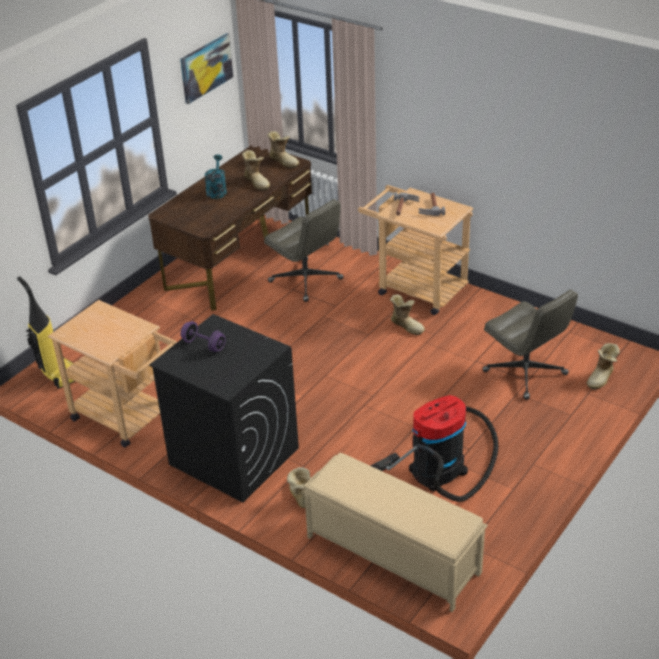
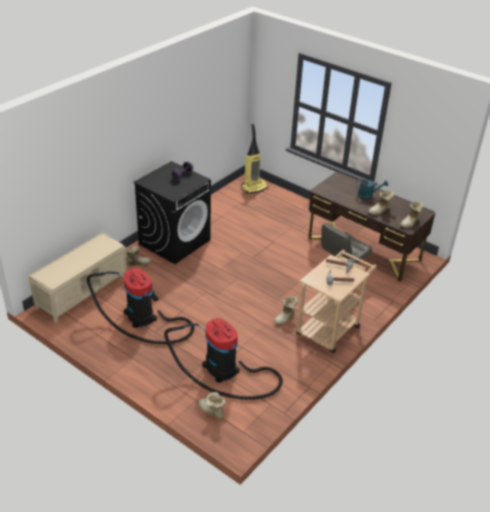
camera: 90 degrees right, 0 degrees up
beige cart [48,300,177,448] -> none
picture [180,33,233,104] -> none
grey office chair [482,290,578,400] -> vacuum cleaner [164,318,283,400]

